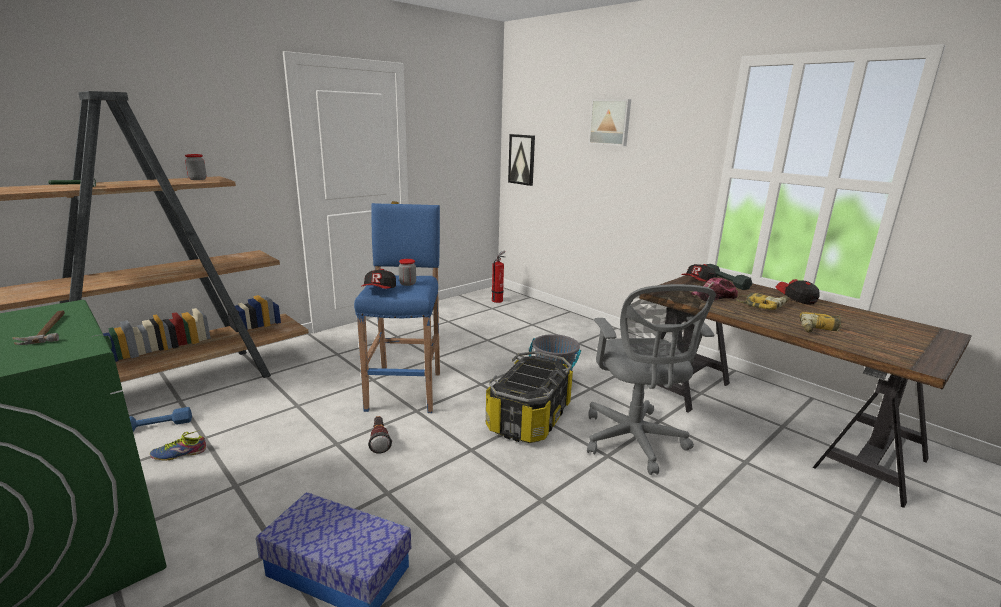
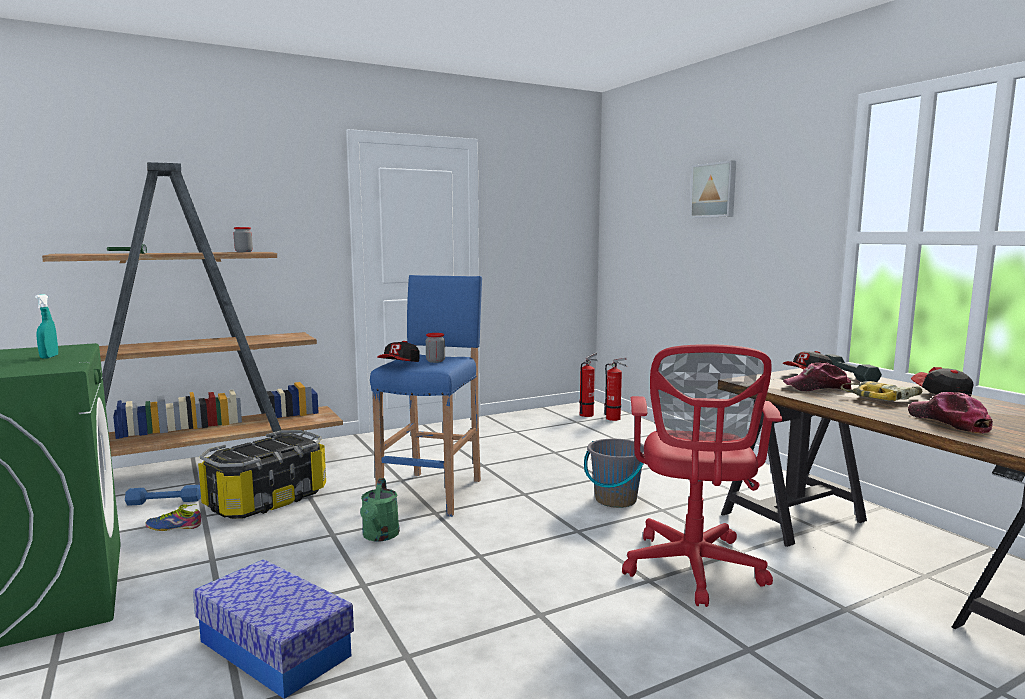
camera: 15 degrees right, 10 degrees down
hammer [12,310,65,345] -> turquoise spray bottle [35,294,58,359]
flashlight [368,416,392,454] -> green watering can [360,478,400,542]
storage box [486,351,573,443] -> storage box moved to [198,430,326,519]
picture [508,134,535,186] -> none
grey office chair [587,284,716,475] -> red office chair [622,344,782,607]
power drill [800,312,841,332] -> cap [908,392,993,433]
none -> fire extinguisher [604,358,628,421]

